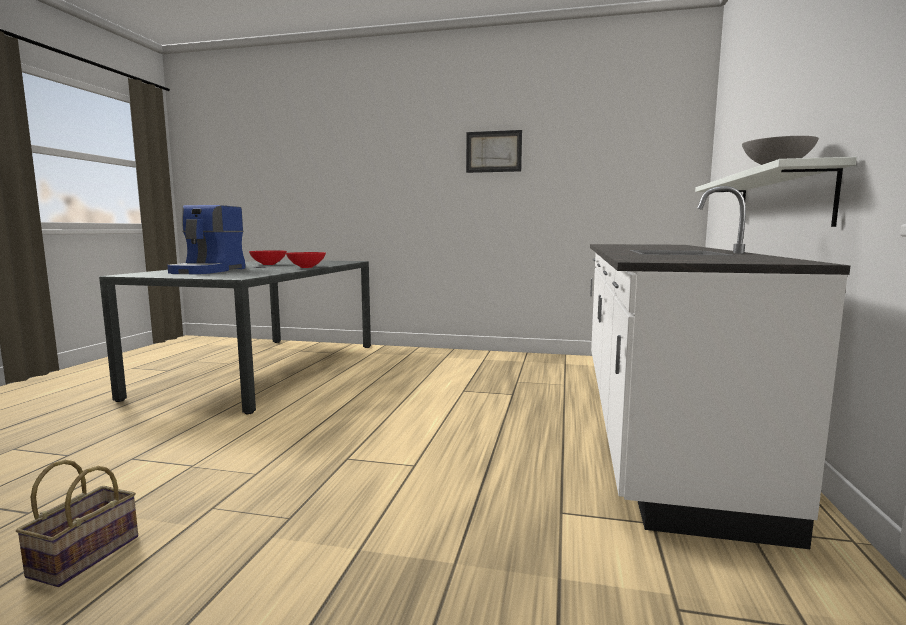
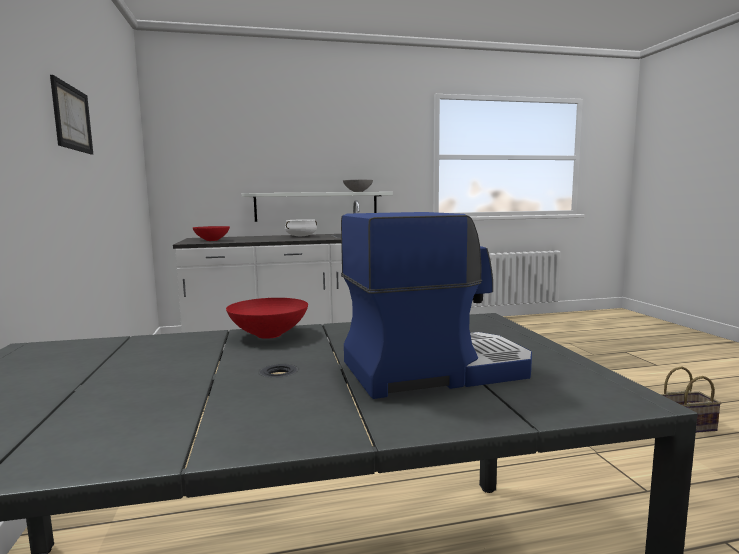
camera: 115 degrees left, 0 degrees up
red bowl [249,250,287,265] -> red bowl moved to [193,226,230,241]
none -> white cooking pot [285,219,317,236]

